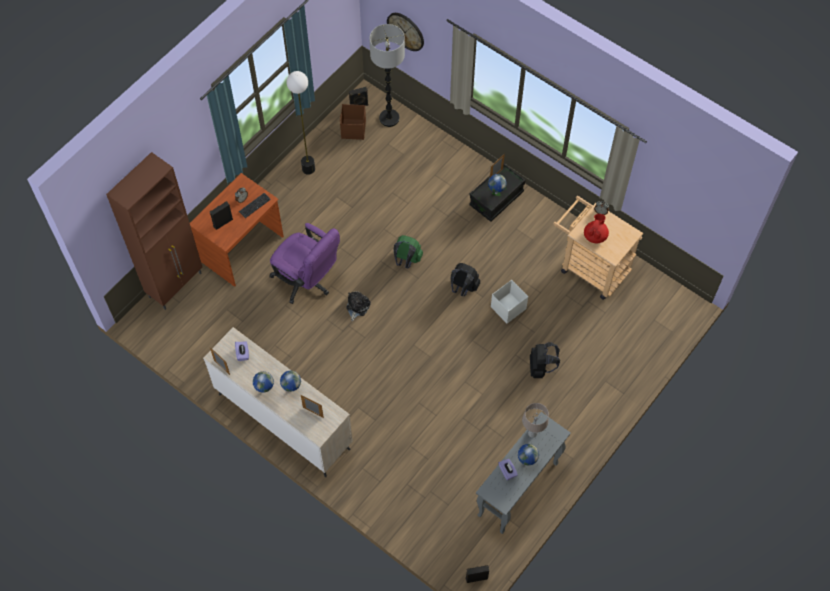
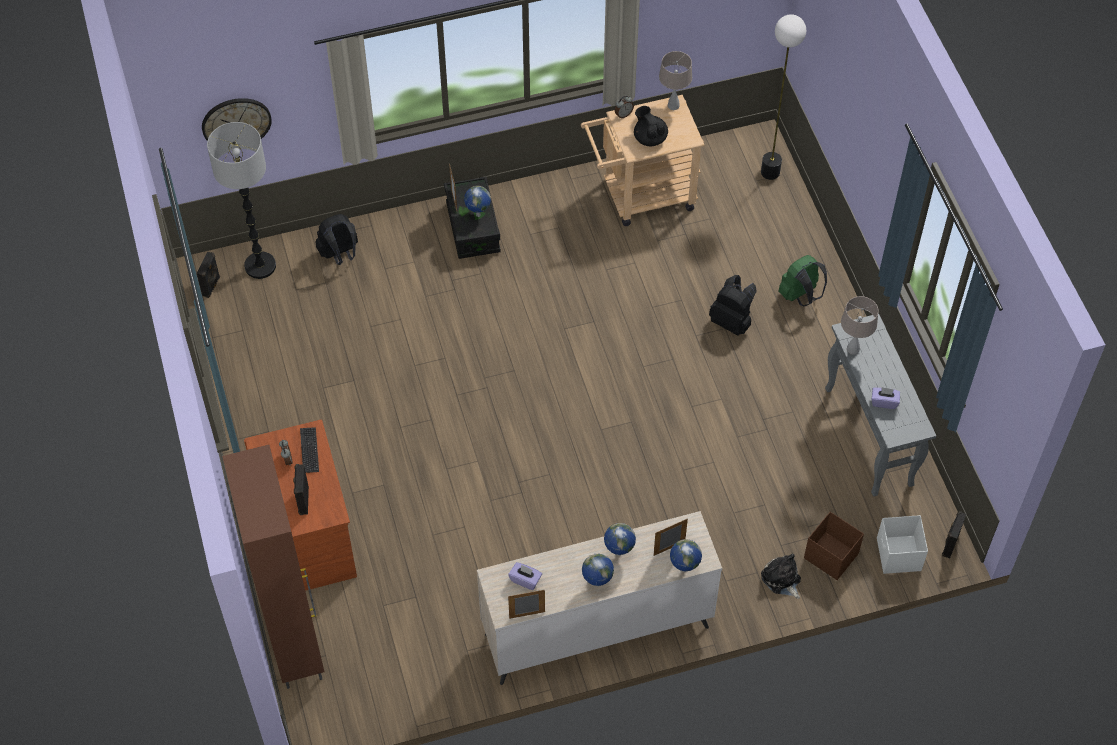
camera: 55 degrees left, 5 degrees down
purple office chair [270,223,340,304] -> none
floor lamp [286,71,315,175] -> floor lamp moved to [761,14,806,180]
brown storage box [340,104,366,140] -> brown storage box moved to [804,512,864,580]
plush toy [346,291,371,321] -> plush toy moved to [761,554,801,599]
green backpack [394,235,423,268] -> green backpack moved to [778,255,827,306]
black backpack [451,263,480,296] -> black backpack moved to [316,214,358,265]
white storage box [491,280,528,323] -> white storage box moved to [877,515,928,574]
globe [518,444,539,465] -> globe moved to [670,539,702,572]
red teapot [584,214,609,243] -> black teapot [634,106,668,146]
none -> beige table lamp [659,51,692,110]

